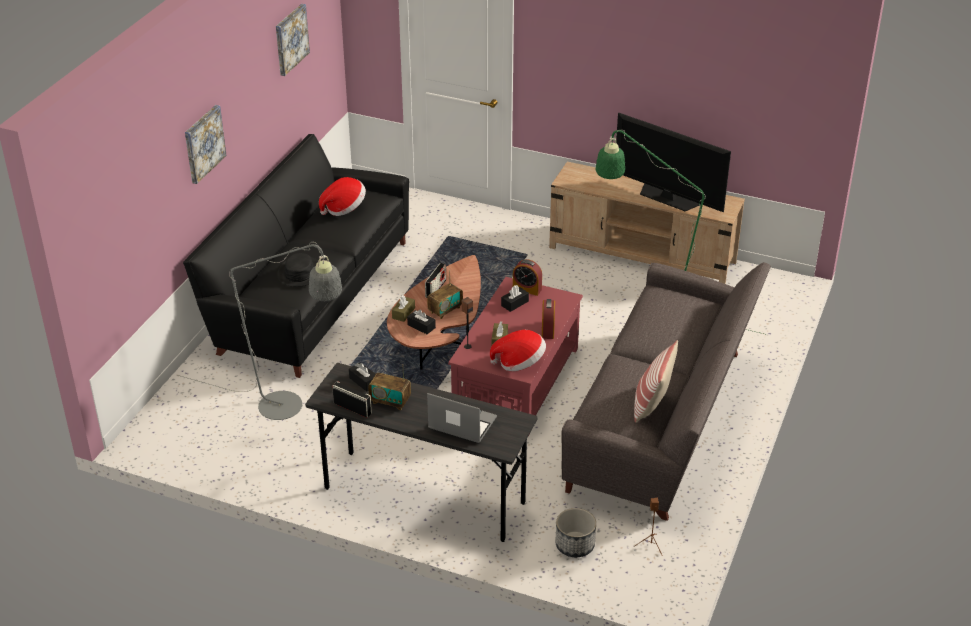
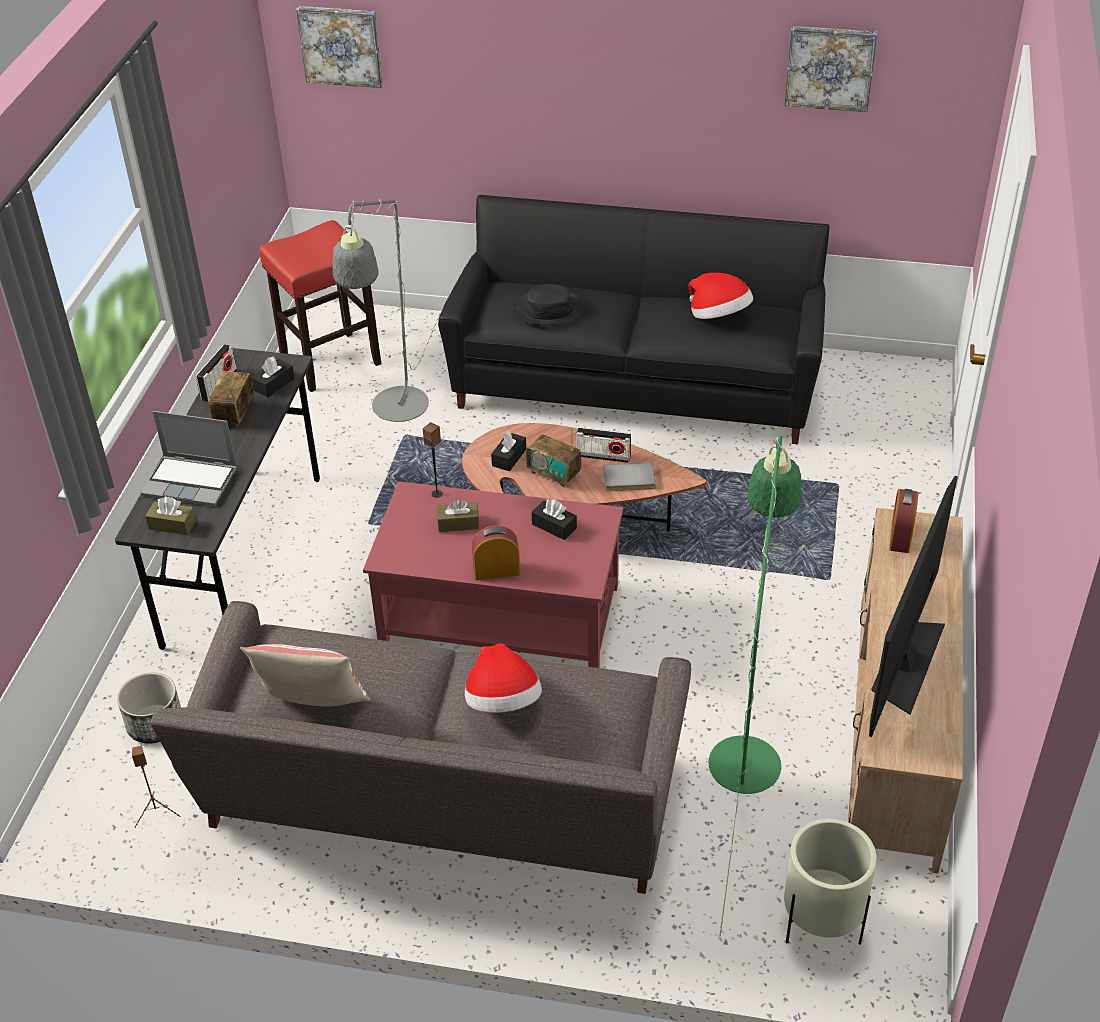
camera: 80 degrees right, 5 degrees up
picture [185,105,227,184] -> picture moved to [296,6,383,88]
brown tissue box [392,295,415,322] -> brown tissue box moved to [145,497,196,535]
laptop [427,393,497,443] -> laptop turned 90 degrees clockwise [141,411,237,506]
hat [490,330,546,371] -> hat moved to [465,643,542,713]
alarm clock [513,259,542,296] -> alarm clock moved to [889,489,918,553]
none -> red stool [259,220,381,392]
none -> grey book [603,462,656,491]
none -> beige planter [784,819,877,945]

